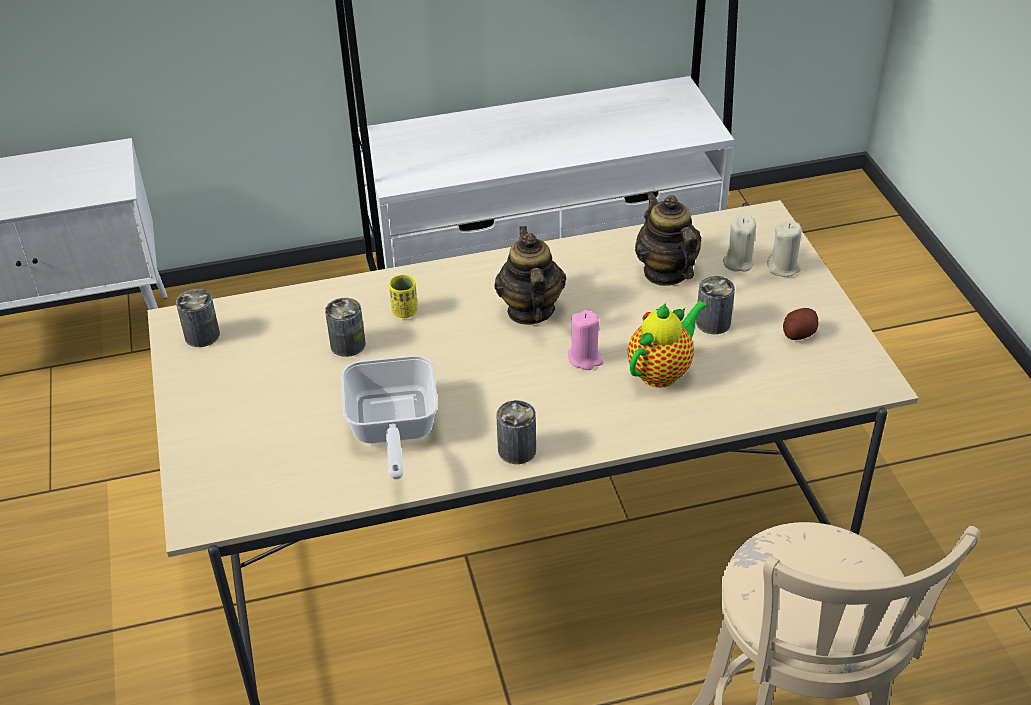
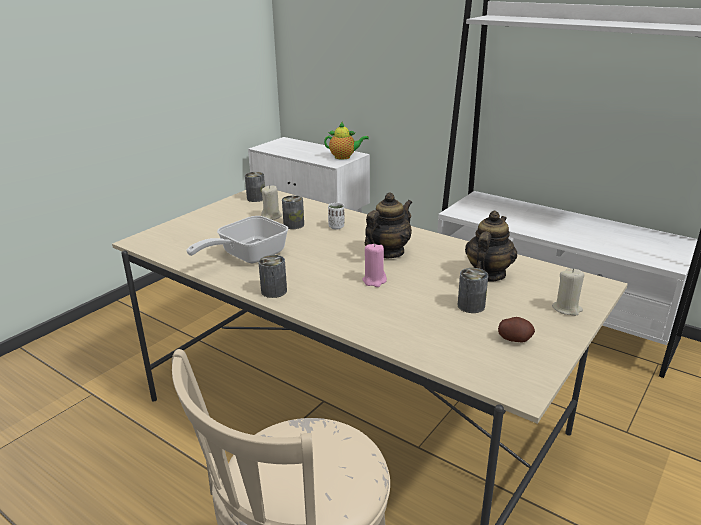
camera: 50 degrees right, 15 degrees down
yellow cup [389,275,418,318] -> white cup [328,203,344,229]
teapot [628,300,708,388] -> teapot moved to [324,122,369,160]
beige candle [723,215,756,272] -> beige candle moved to [261,185,282,220]

